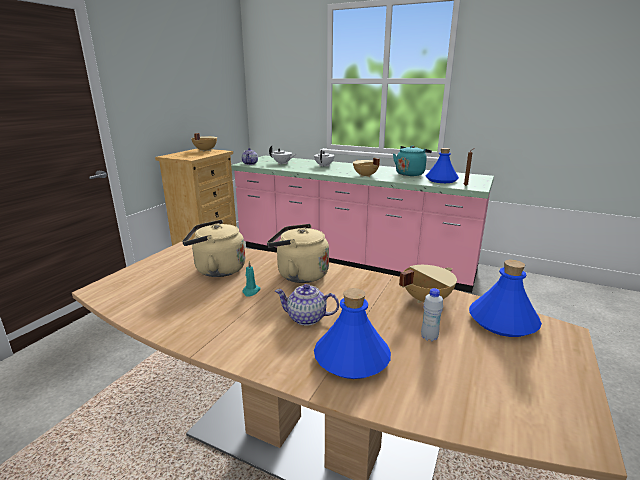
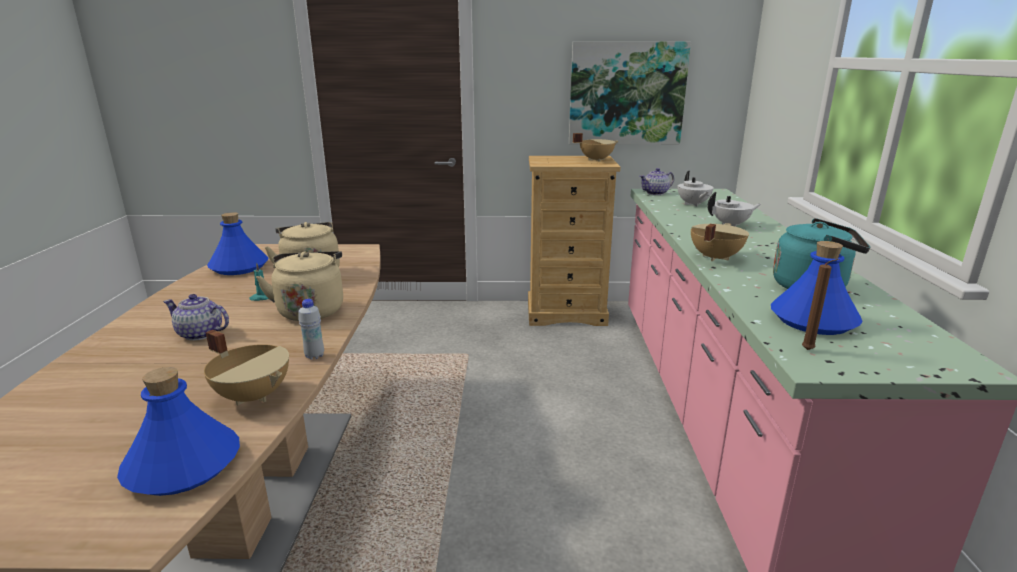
camera: 65 degrees right, 0 degrees up
teapot [275,284,339,326] -> teapot turned 60 degrees counterclockwise [163,294,229,341]
blue bottle [314,288,391,379] -> blue bottle moved to [207,212,268,275]
white bottle [421,288,443,342] -> white bottle moved to [298,299,324,360]
none -> picture [569,41,691,144]

